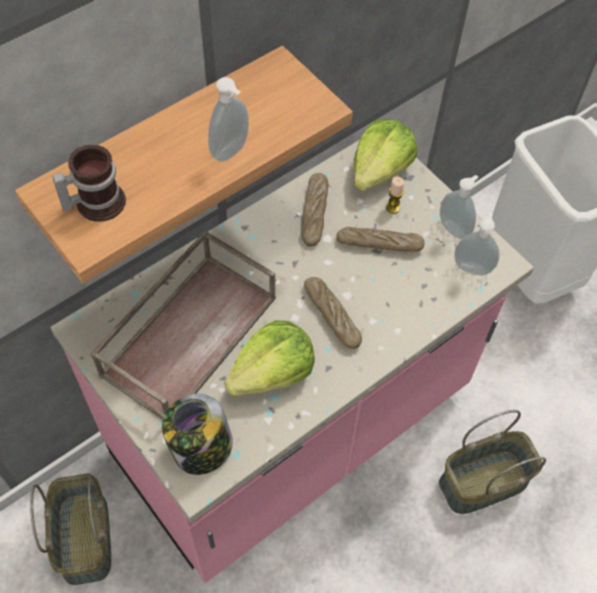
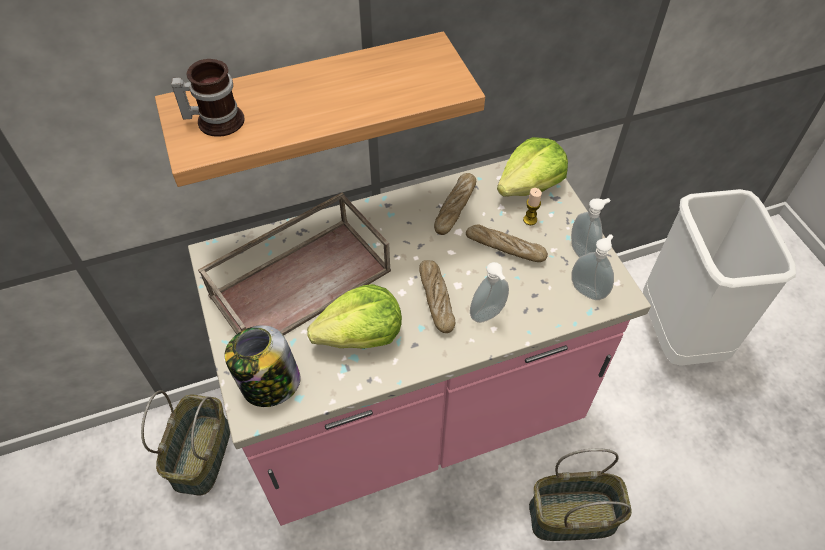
camera: 20 degrees right, 5 degrees down
soap dispenser [208,77,249,162] -> soap dispenser moved to [470,262,509,323]

